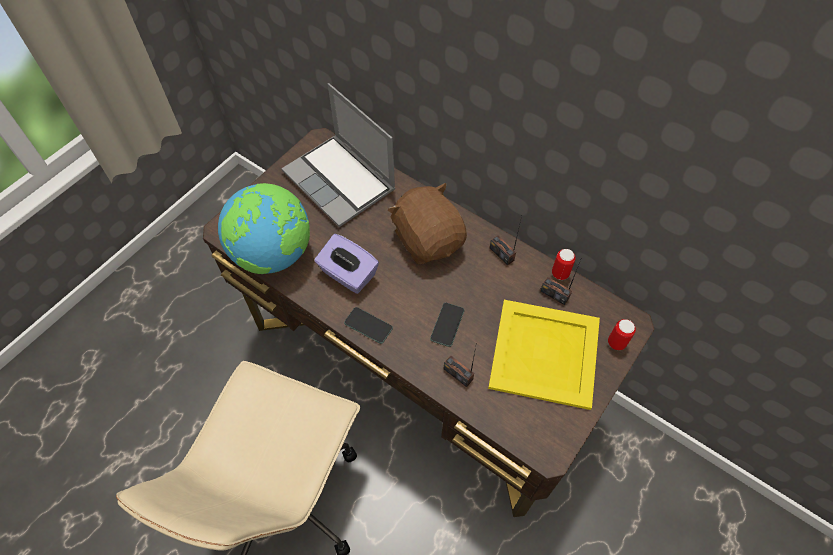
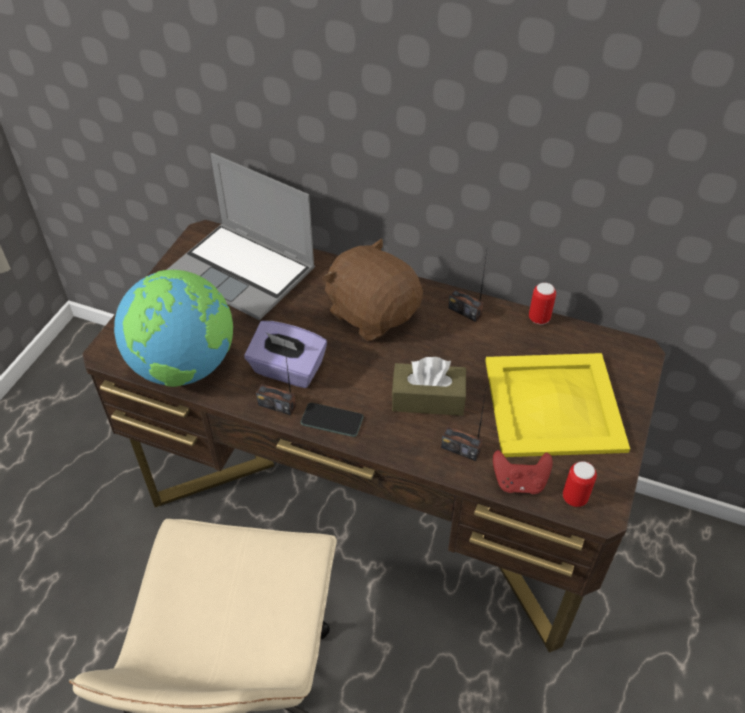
camera: 15 degrees left, 10 degrees down
phone [430,303,464,347] -> brown tissue box [392,357,466,416]
radio [540,257,582,305] -> radio moved to [256,341,296,416]
can [608,319,636,350] -> can moved to [563,461,597,507]
none -> red game controller [493,450,553,494]

